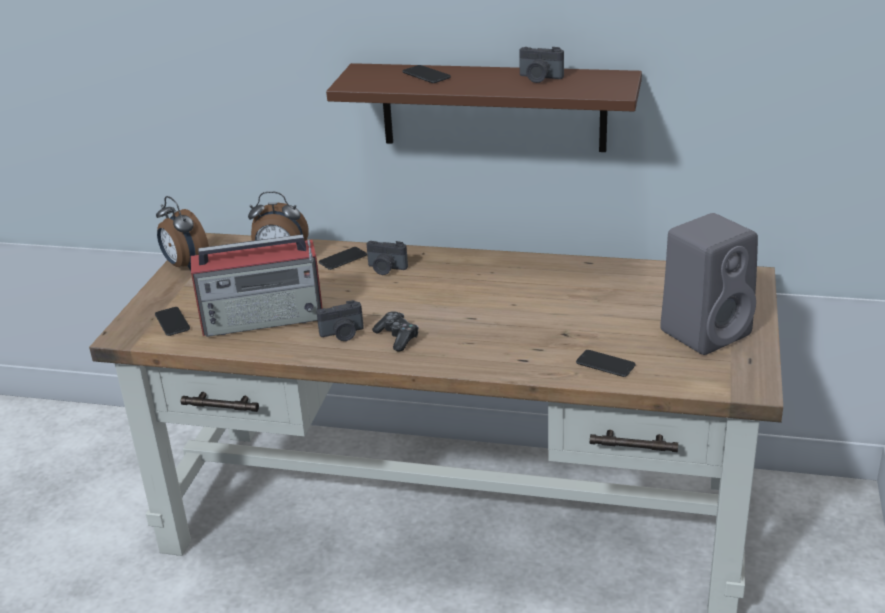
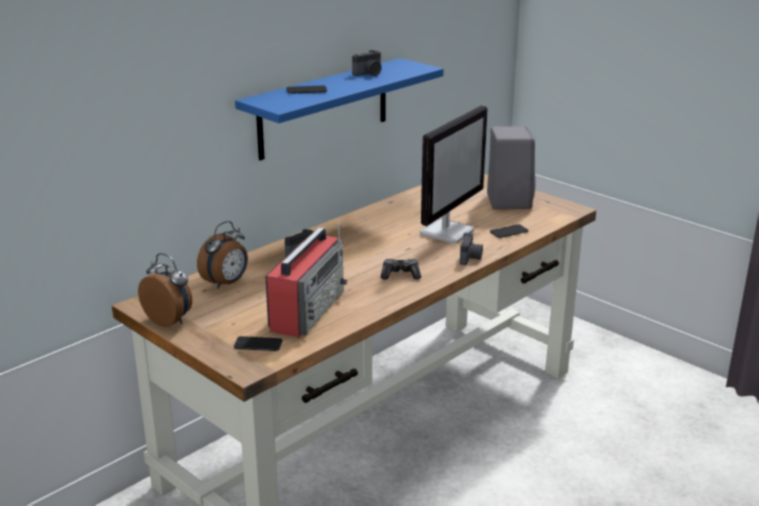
camera: 60 degrees left, 5 degrees down
alarm clock [156,196,209,271] -> alarm clock turned 135 degrees counterclockwise [138,253,192,327]
camera [316,300,364,341] -> camera moved to [460,233,483,265]
phone [319,247,367,270] -> none
brown shelf [326,63,642,152] -> blue shelf [235,58,444,160]
none -> monitor [420,105,488,243]

